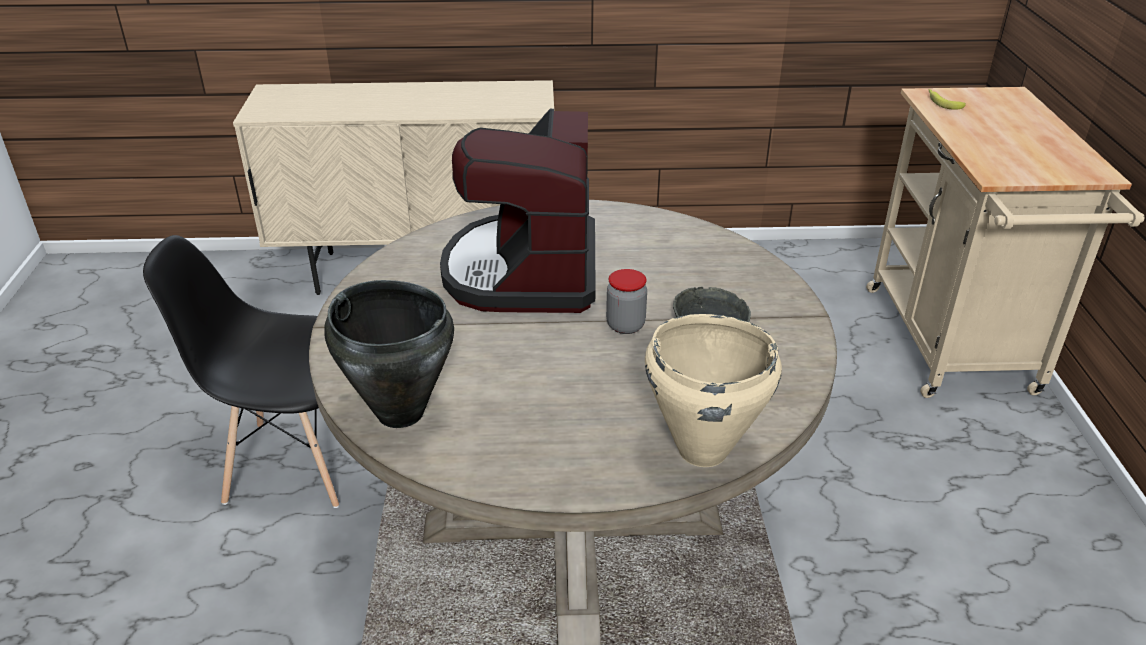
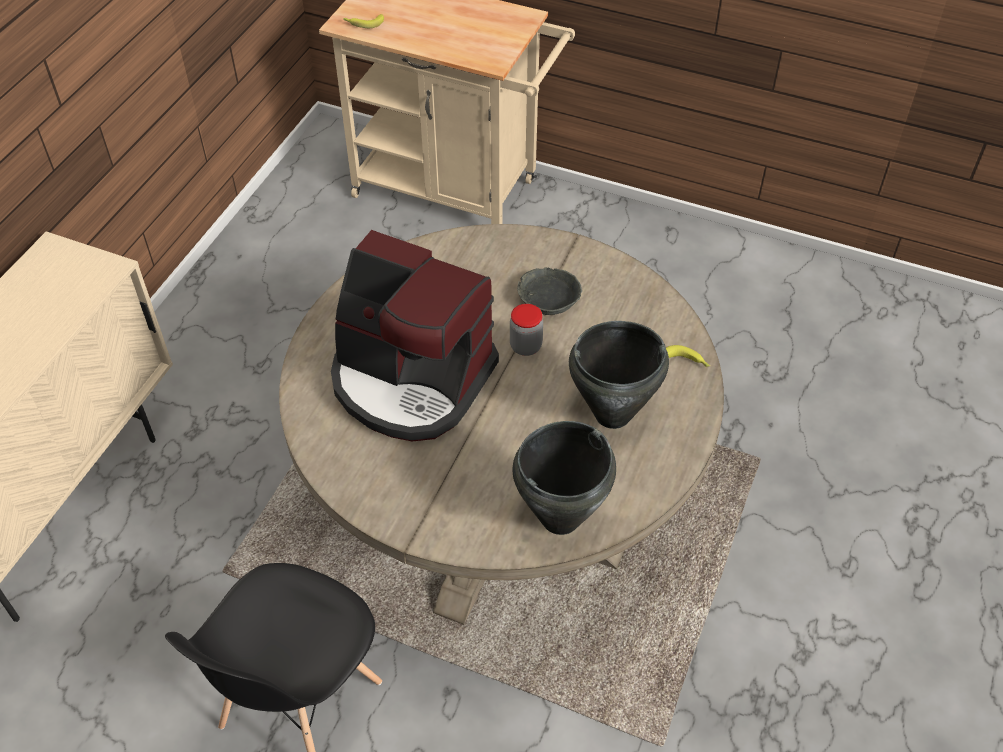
camera: 65 degrees left, 15 degrees up
beige cooking pot [645,314,782,467] -> banana [666,345,710,367]
none -> black cooking pot [569,321,669,429]

